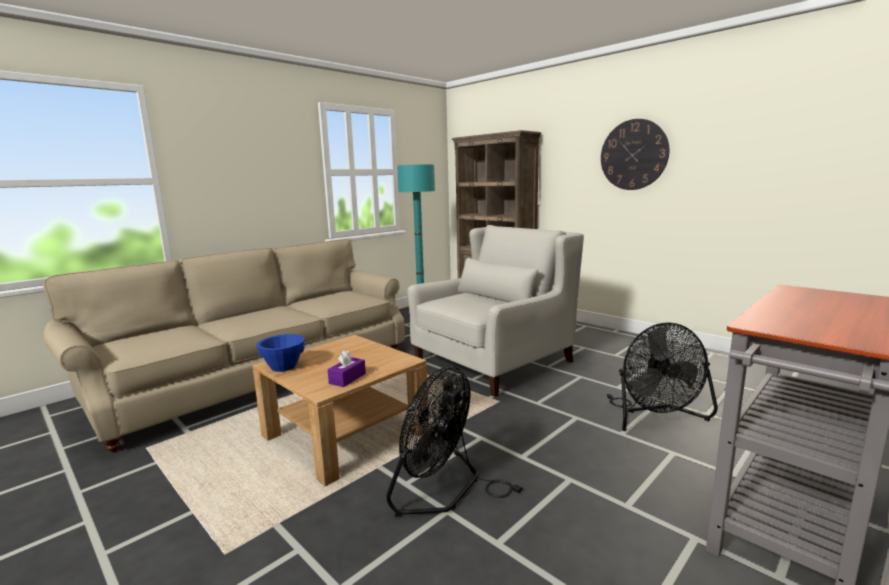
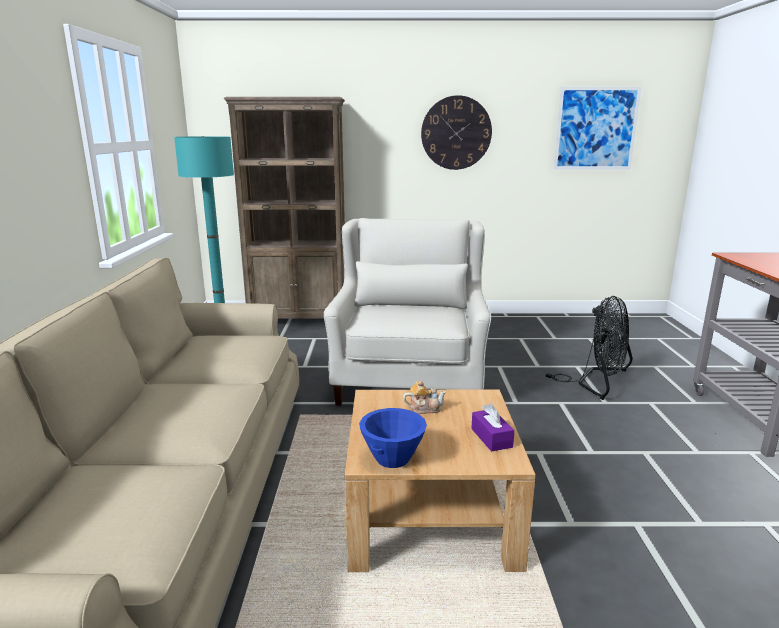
camera: 45 degrees left, 5 degrees up
black fan [386,367,524,517] -> none
none -> teapot [403,380,446,414]
none -> picture [553,87,641,169]

